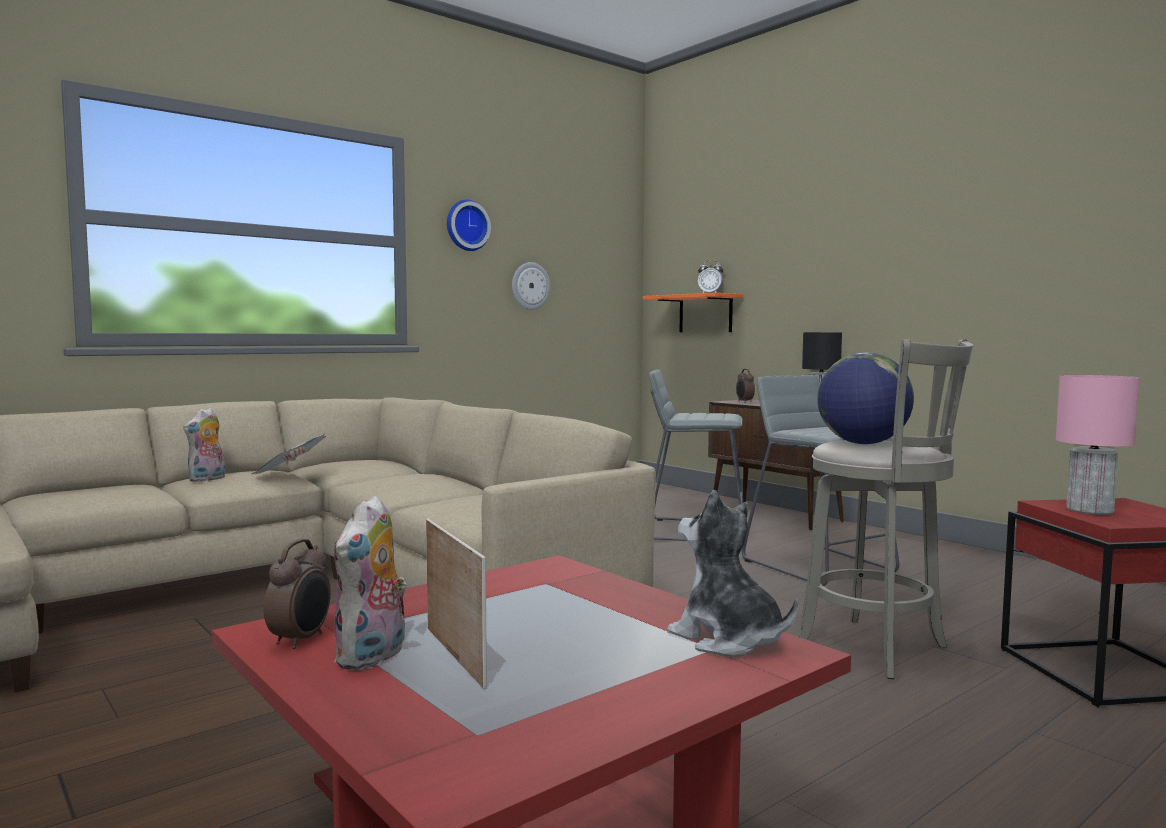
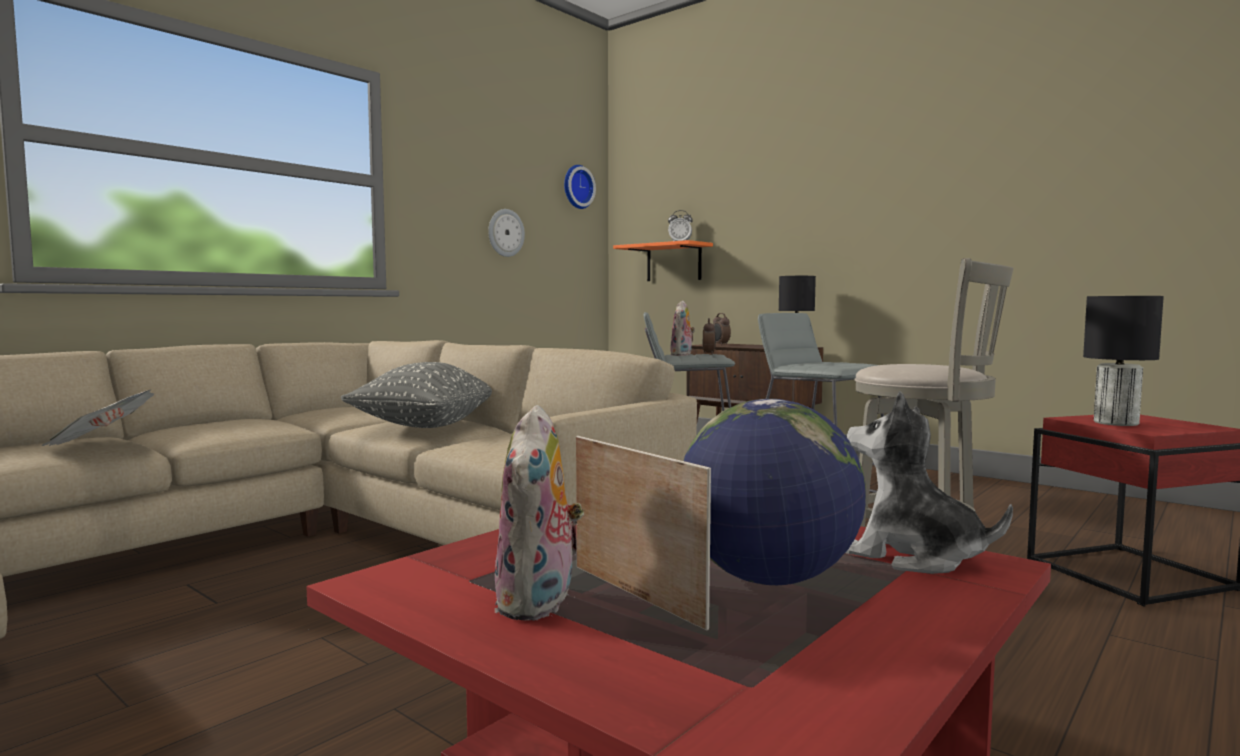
camera: 10 degrees left, 0 degrees up
plush toy [183,408,225,482] -> plush toy moved to [670,301,695,356]
newspaper [252,434,326,474] -> newspaper moved to [42,389,154,446]
alarm clock [264,539,331,649] -> alarm clock moved to [703,318,716,355]
wall clock [447,200,491,251] -> wall clock moved to [564,165,596,209]
globe [817,352,914,444] -> globe moved to [683,399,866,585]
pink table lamp [1056,375,1140,515] -> black table lamp [1083,296,1164,426]
none -> grey pillow [341,362,492,428]

